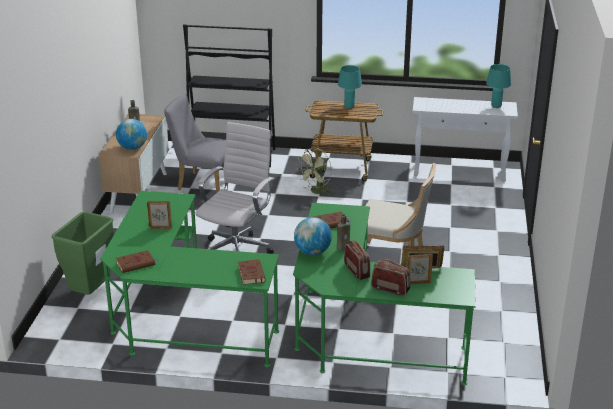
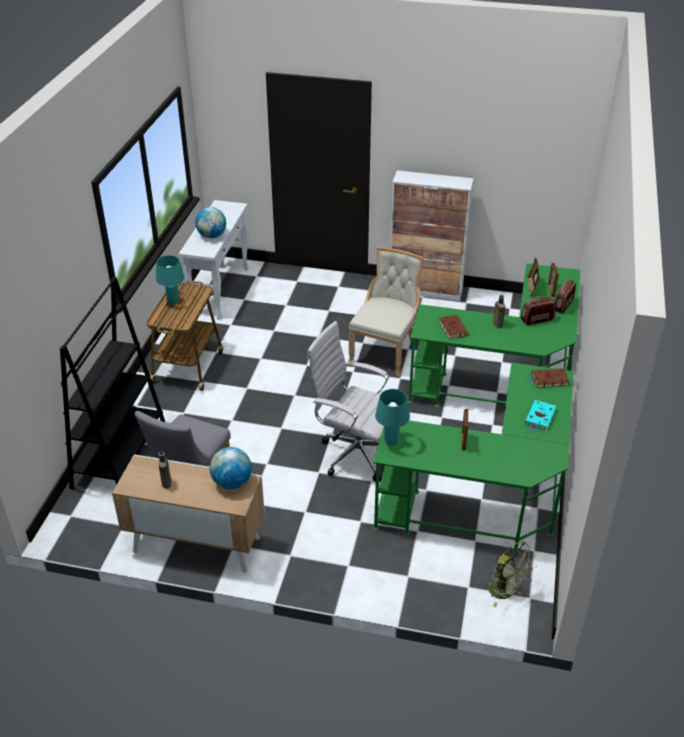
camera: 85 degrees left, 10 degrees up
green trash can [51,211,114,295] -> none
brown book [116,250,158,273] -> none
globe [294,217,332,255] -> globe moved to [195,207,226,238]
green fan [297,148,334,196] -> green fan moved to [488,542,537,607]
turquoise table lamp [486,64,511,108] -> turquoise table lamp moved to [375,389,410,445]
none -> cabinet [390,170,474,301]
none -> turquoise book [525,400,556,432]

